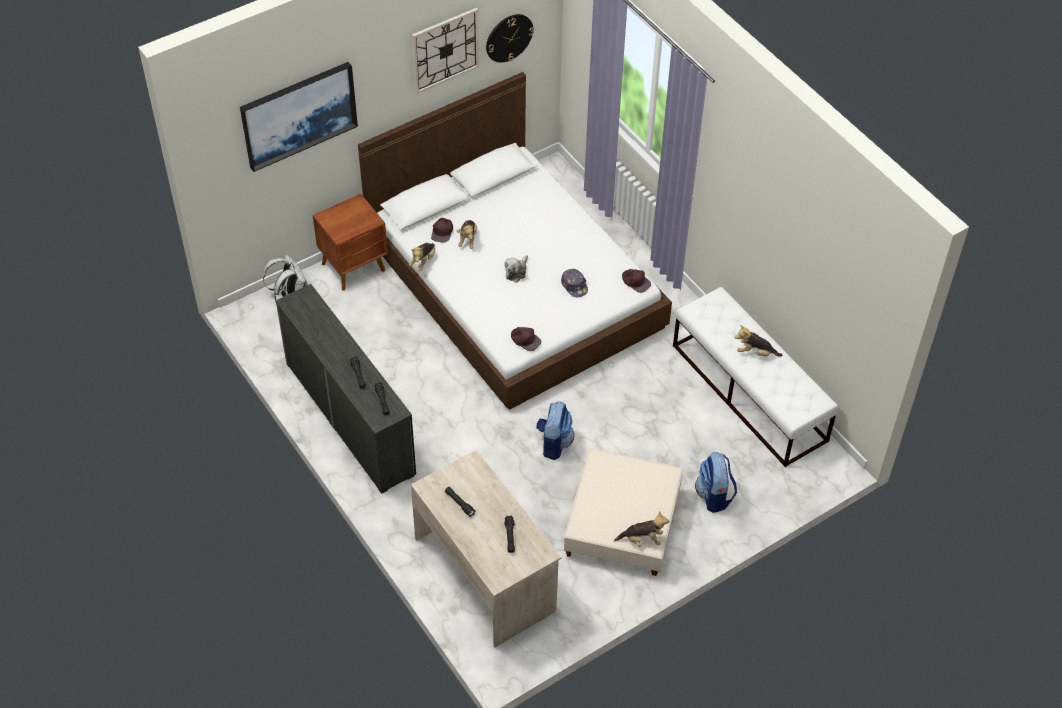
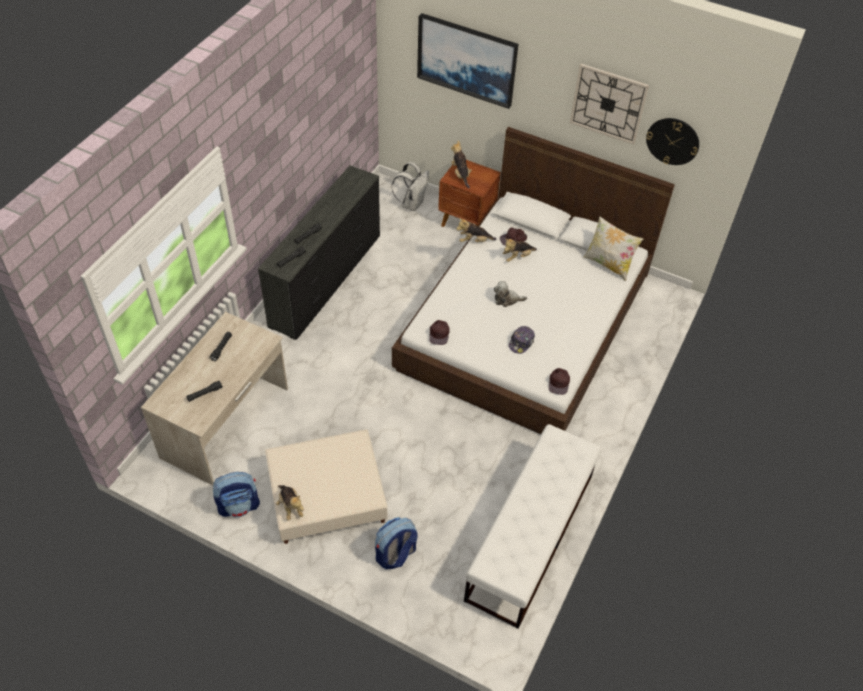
camera: 60 degrees right, 0 degrees up
backpack [536,401,575,460] -> backpack moved to [213,472,260,517]
plush toy [735,325,782,357] -> plush toy moved to [451,141,472,188]
none -> pillow [584,216,644,281]

